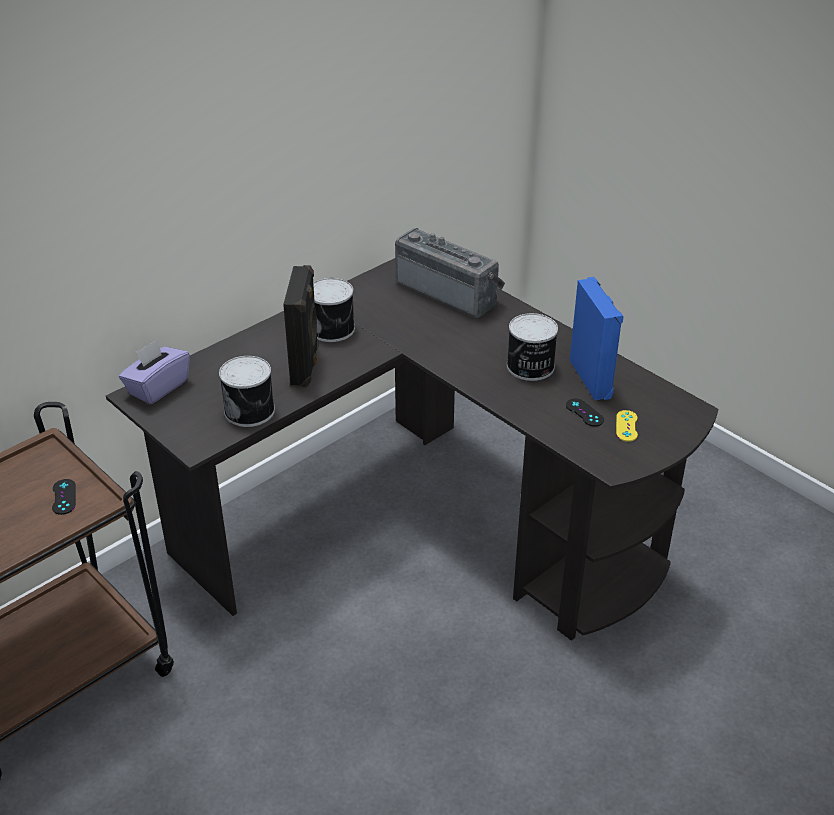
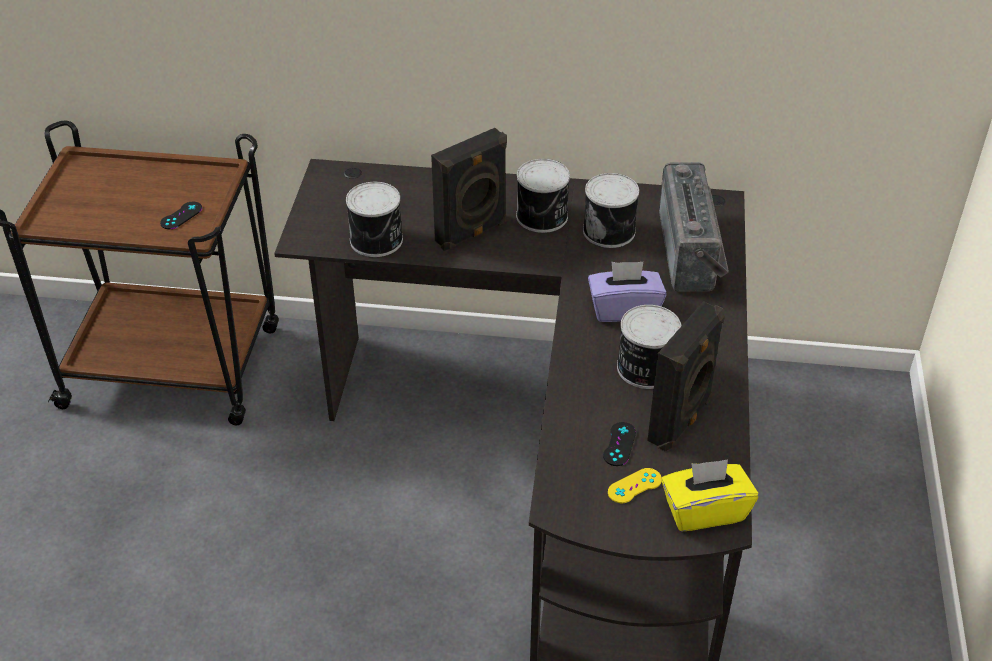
camera: 50 degrees right, 5 degrees up
purple tissue box [119,339,190,404] -> purple tissue box moved to [588,262,666,322]
blue speaker [570,277,624,400] -> black speaker [647,301,725,452]
none -> can [583,173,639,248]
none -> yellow tissue box [661,459,758,532]

